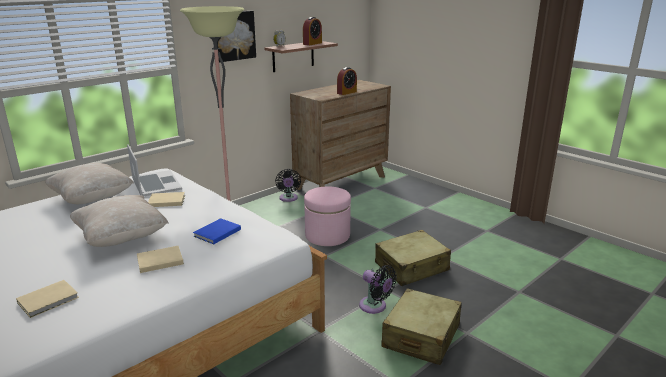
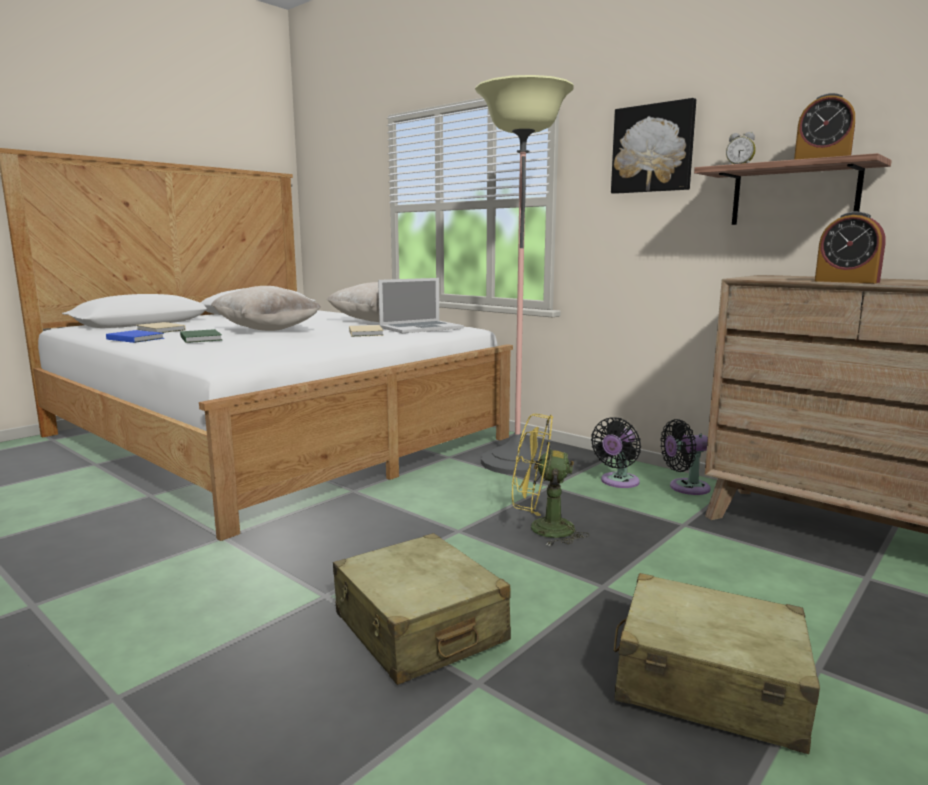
camera: 85 degrees right, 10 degrees down
beige book [137,246,184,273] -> green book [180,329,222,343]
blue book [193,218,241,244] -> blue book moved to [106,330,164,343]
pink ottoman [304,187,351,246] -> yellow fan [512,414,589,546]
black fan [359,265,397,314] -> black fan moved to [591,417,641,488]
beige suitcase [381,288,462,365] -> beige suitcase moved to [614,573,820,754]

